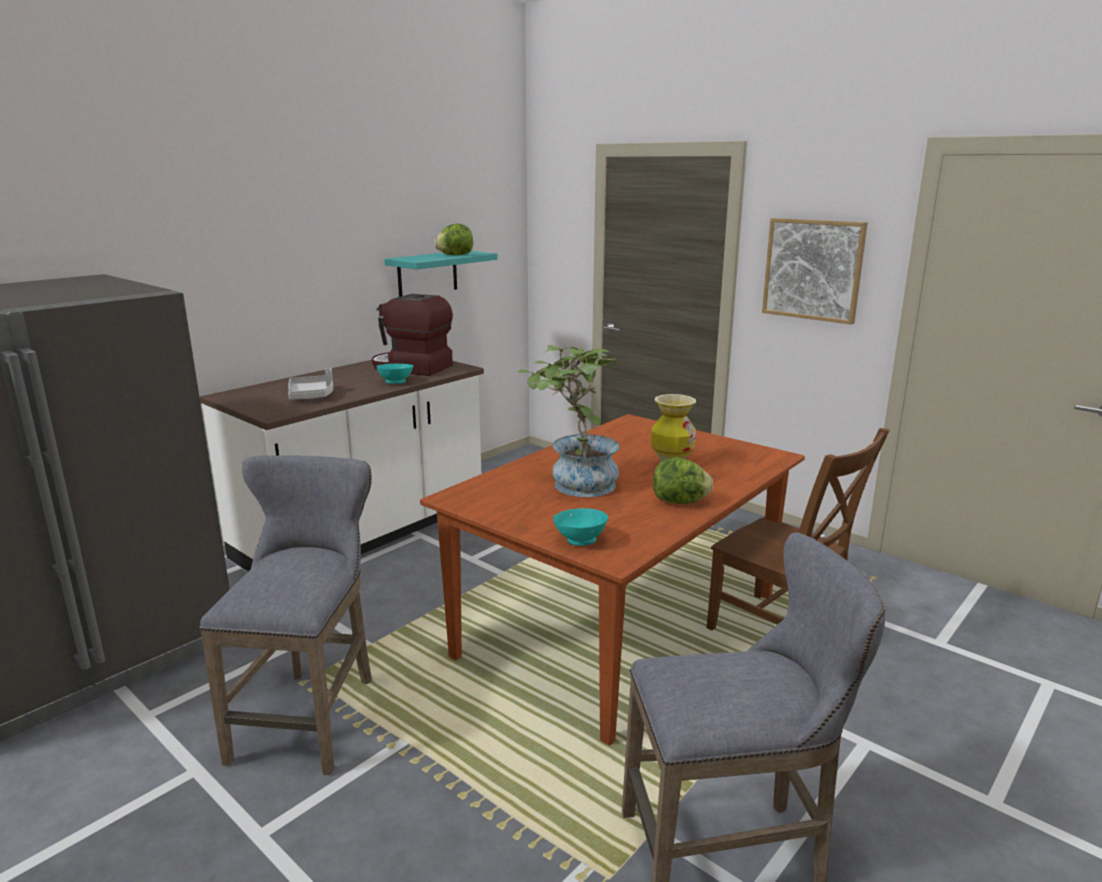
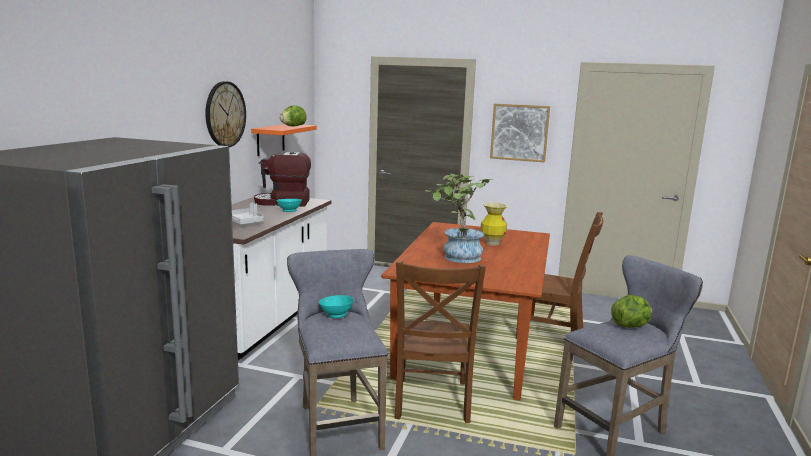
camera: 25 degrees left, 5 degrees down
turquoise shelf [384,251,498,297] -> orange shelf [251,124,317,156]
turquoise bowl [553,508,608,546] -> turquoise bowl moved to [319,295,354,318]
lettuce [653,457,713,504] -> lettuce moved to [611,295,652,328]
none -> wall clock [205,81,246,147]
none -> brown chair [395,261,486,423]

